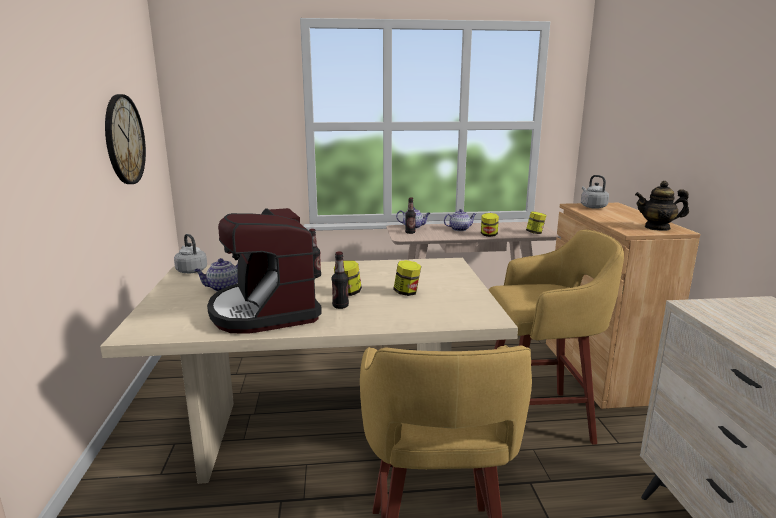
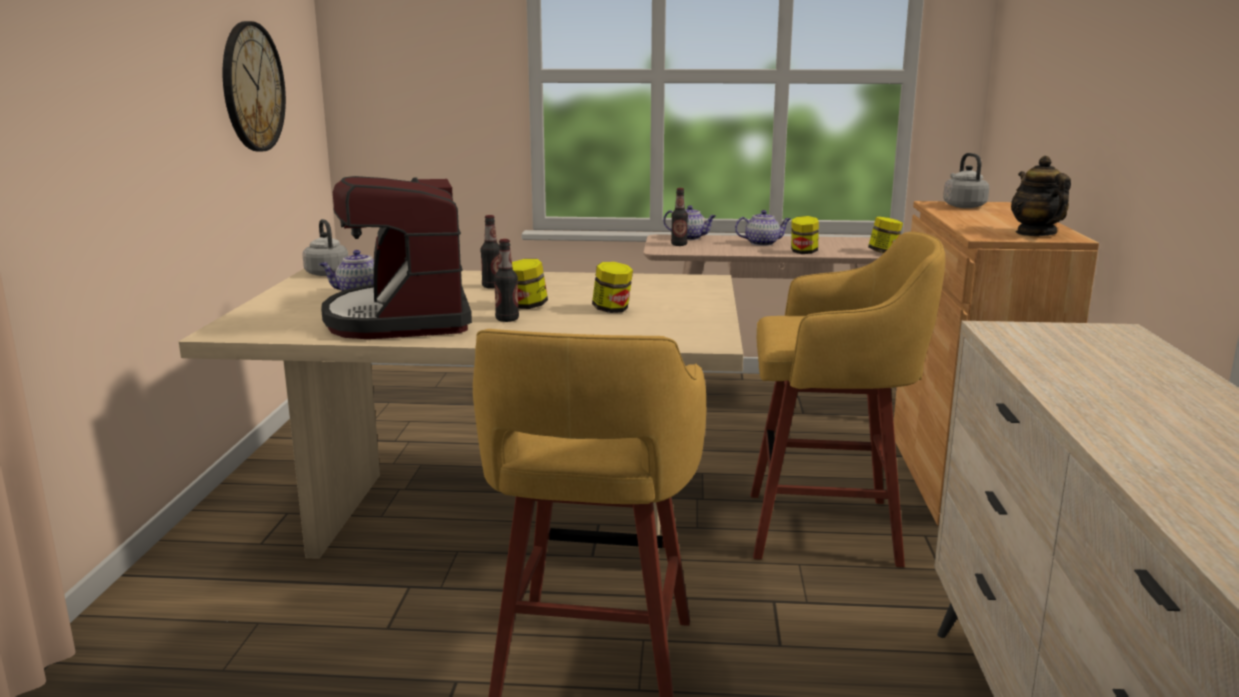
camera: 10 degrees right, 0 degrees up
teapot [635,181,689,231] -> teapot turned 60 degrees clockwise [1011,156,1071,236]

